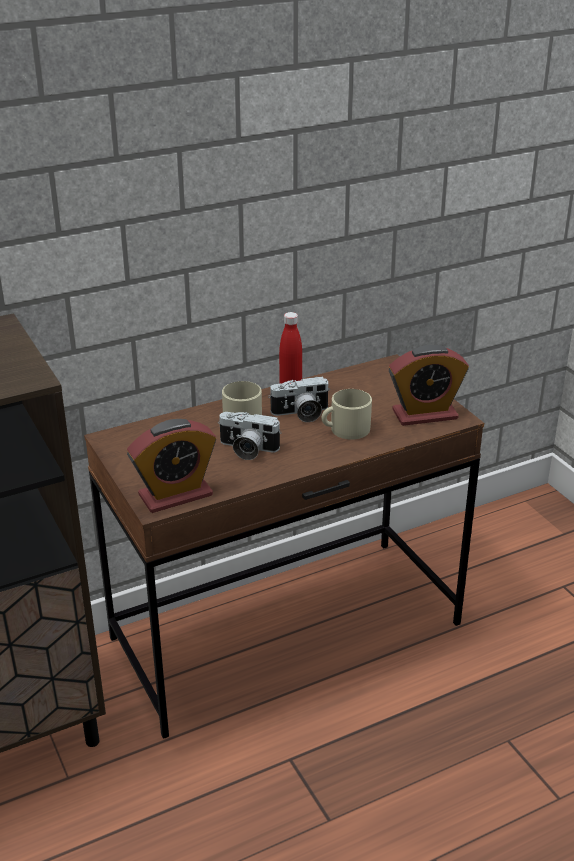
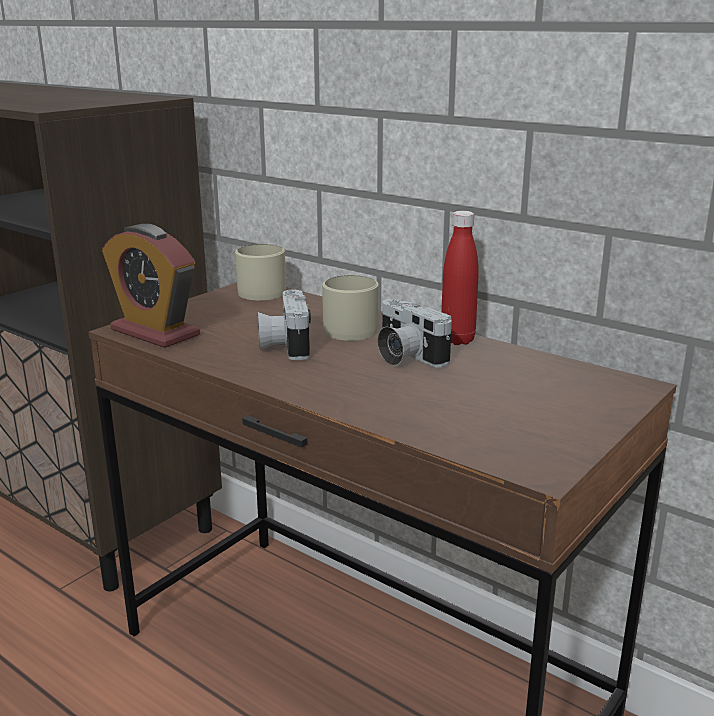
camera: 65 degrees right, 10 degrees down
beige mug [321,389,372,440] -> beige mug moved to [235,244,286,300]
alarm clock [389,345,469,426] -> none

